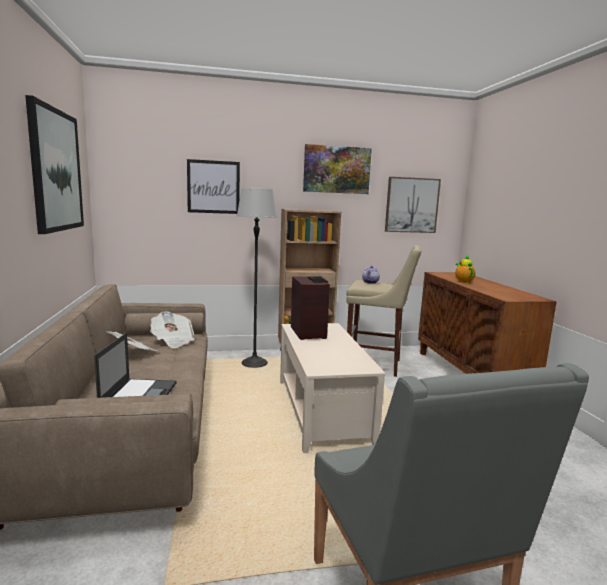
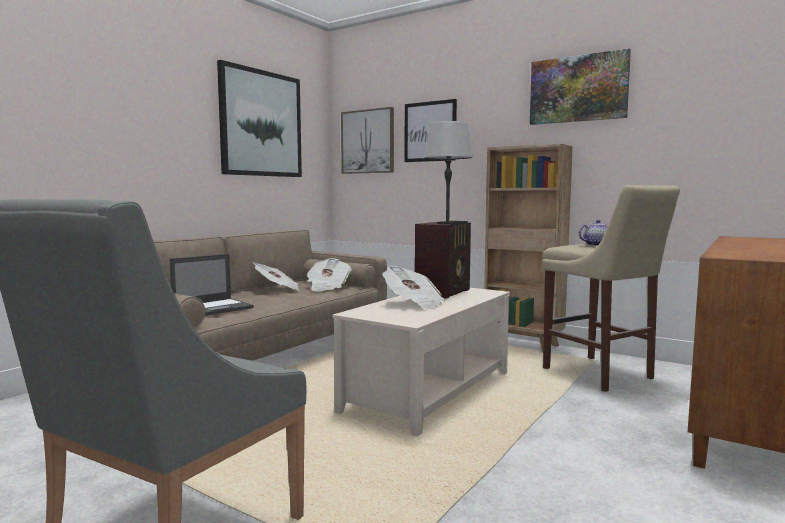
camera: 45 degrees right, 5 degrees down
picture [385,177,441,233] -> picture moved to [341,107,394,174]
teapot [455,255,476,283] -> none
none -> newspaper [382,266,445,310]

